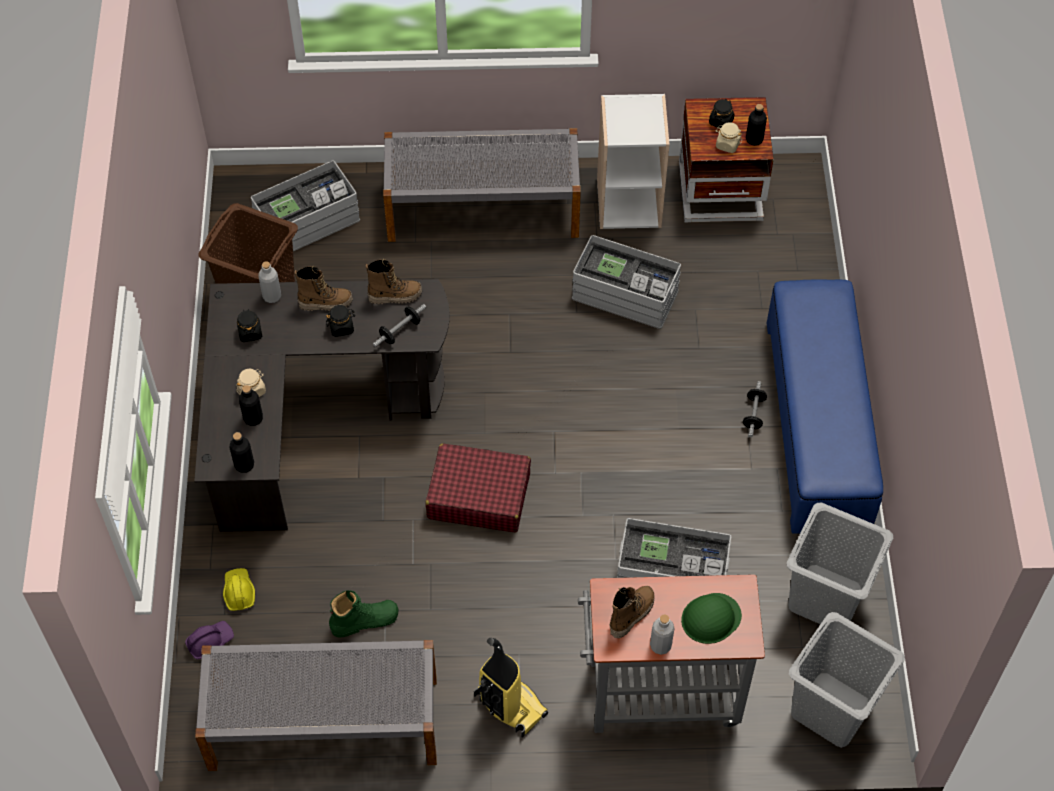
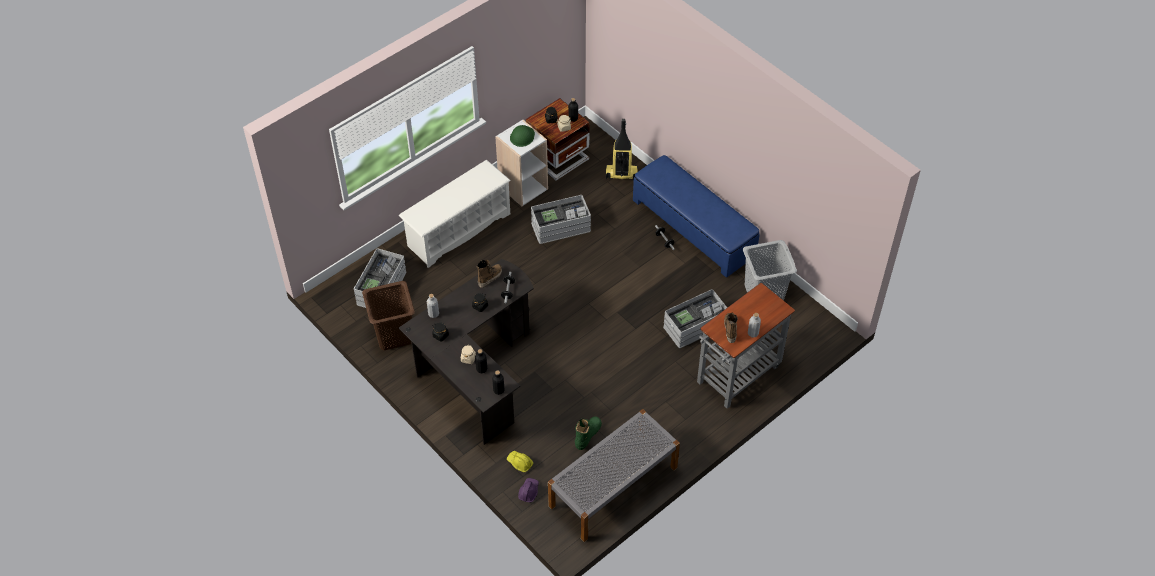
camera: 40 degrees left, 5 degrees down
boot [294,266,353,311] -> none
grey bench [383,128,581,242] -> white shoe rack [399,160,511,268]
red suitcase [425,444,531,532] -> none
vacuum cleaner [474,638,548,737] -> vacuum cleaner moved to [606,119,638,180]
green hard hat [681,593,742,644] -> green hard hat moved to [510,125,535,147]
grey laundry basket [789,612,905,748] -> none

